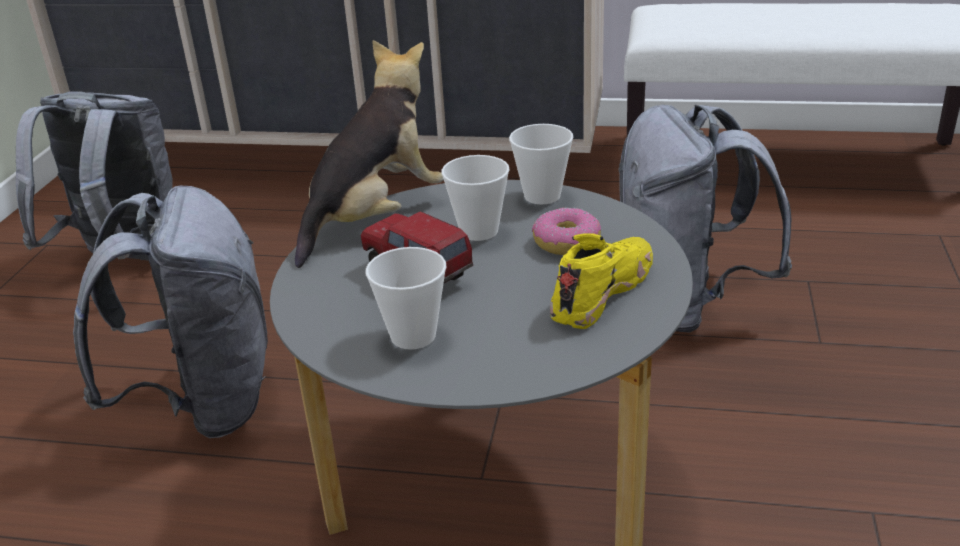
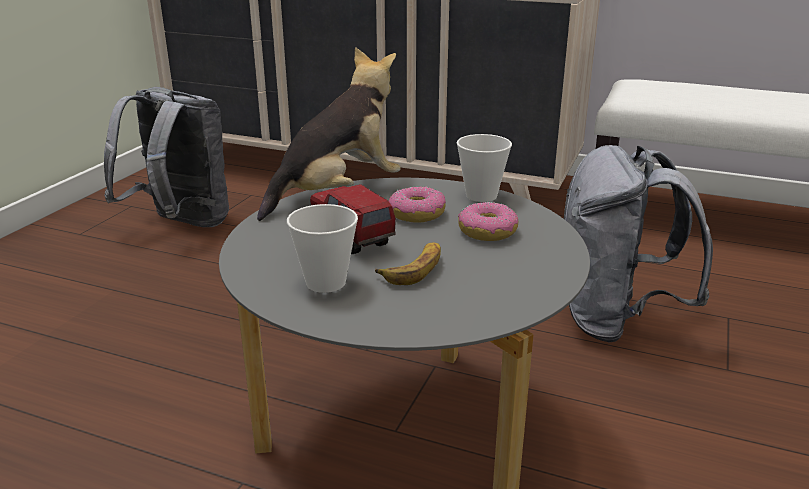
camera: 10 degrees right, 5 degrees down
grey backpack [73,186,268,438] -> none
cup [441,155,509,241] -> donut [389,186,446,223]
yellow shoe [550,234,653,329] -> none
none -> banana [375,243,441,285]

